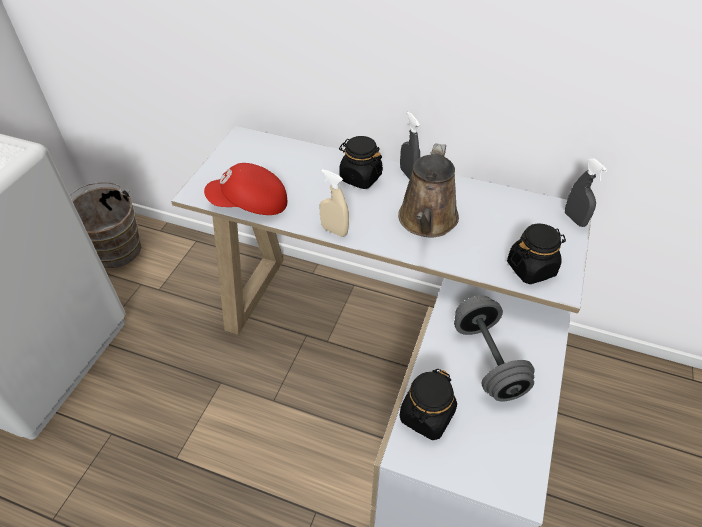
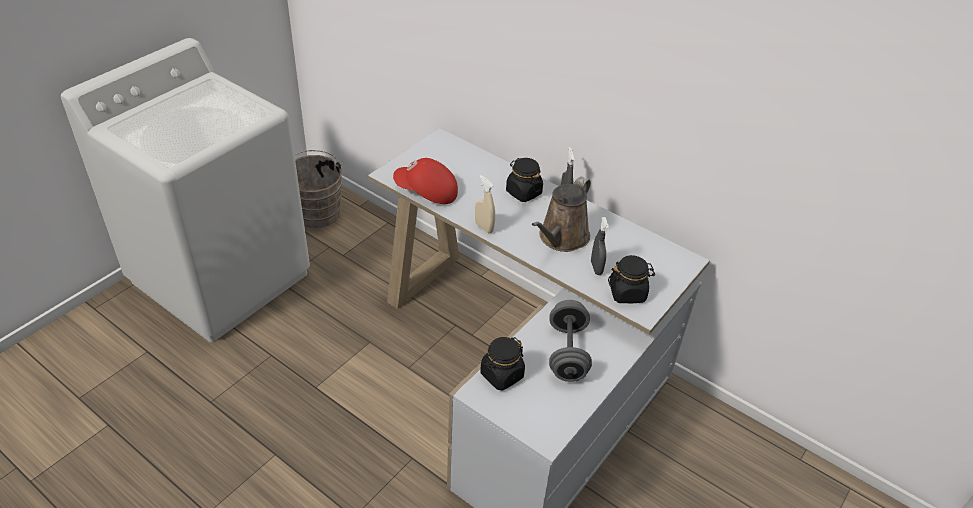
camera: 15 degrees right, 5 degrees down
grey spray bottle [565,158,607,227] -> grey spray bottle moved to [591,217,609,275]

